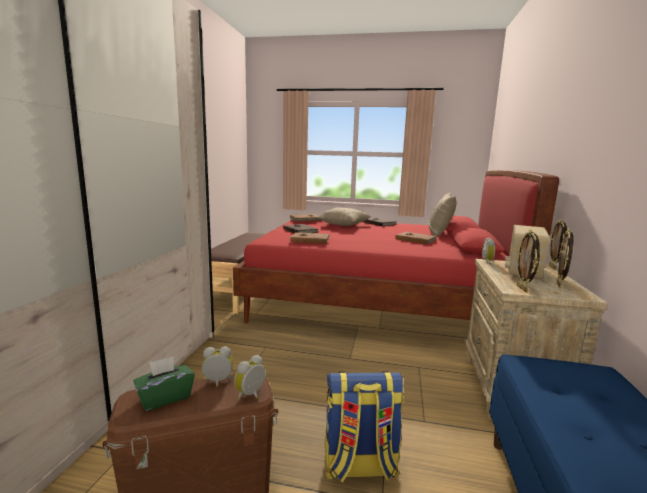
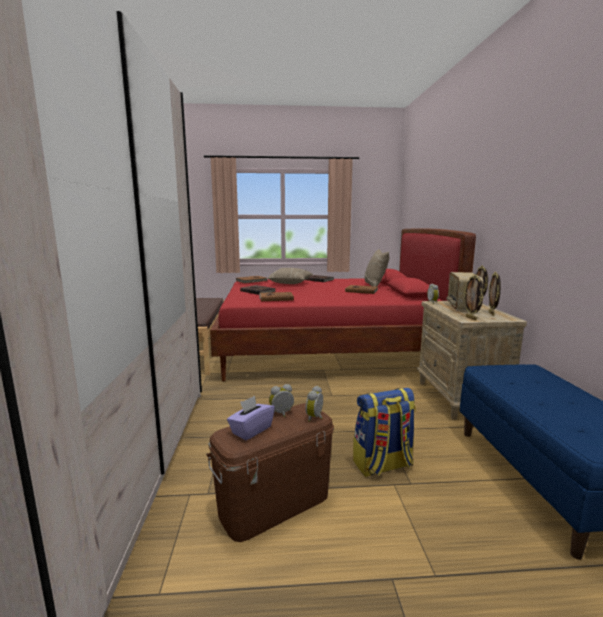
camera: 15 degrees left, 0 degrees up
green tissue box [133,356,195,411] -> purple tissue box [227,396,275,440]

